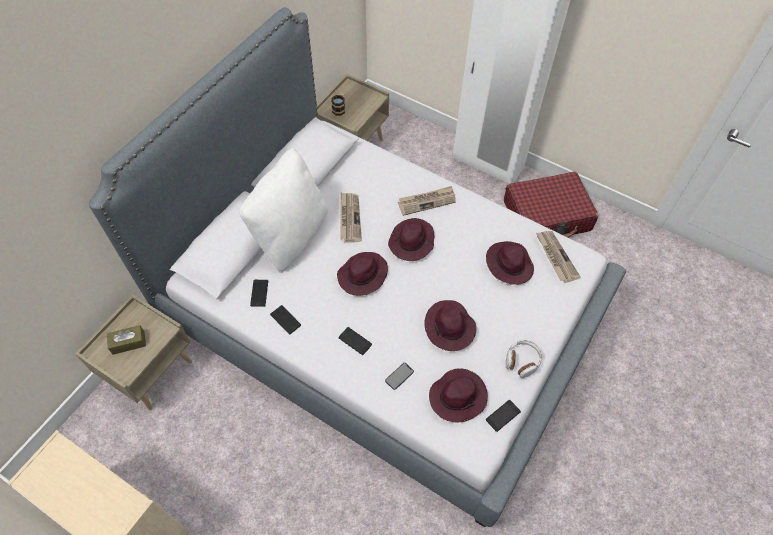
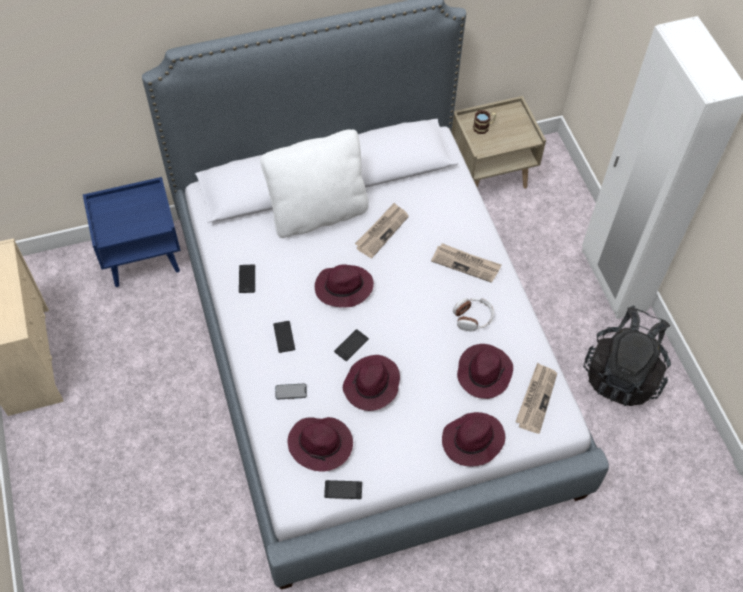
camera: 40 degrees right, 0 degrees up
beige nightstand [75,294,192,410] -> blue nightstand [83,177,181,287]
brown tissue box [107,325,146,355] -> none
phone [250,280,268,307] -> phone moved to [334,329,369,361]
purple hat [388,218,434,261] -> purple hat moved to [442,412,505,466]
red suitcase [504,172,598,238] -> black backpack [583,305,671,406]
headphones [506,340,542,378] -> headphones moved to [453,298,494,332]

